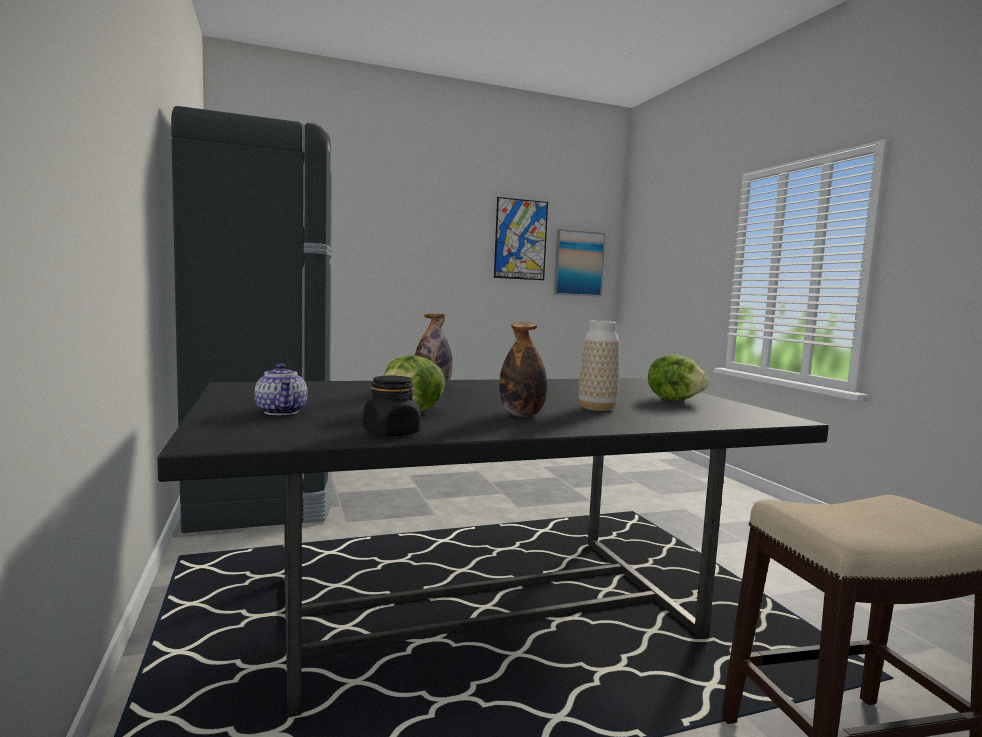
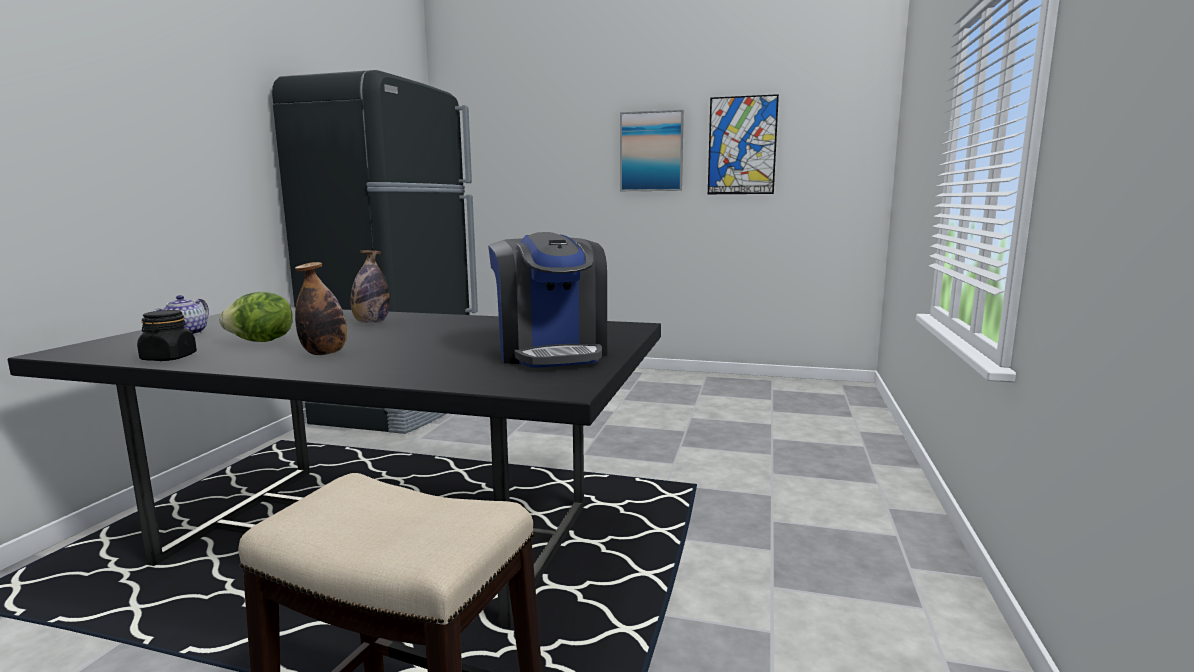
camera: 35 degrees right, 5 degrees up
picture [554,229,606,297] -> picture moved to [620,110,684,191]
vase [579,321,619,411] -> none
lettuce [648,354,709,401] -> coffee machine [488,232,607,368]

